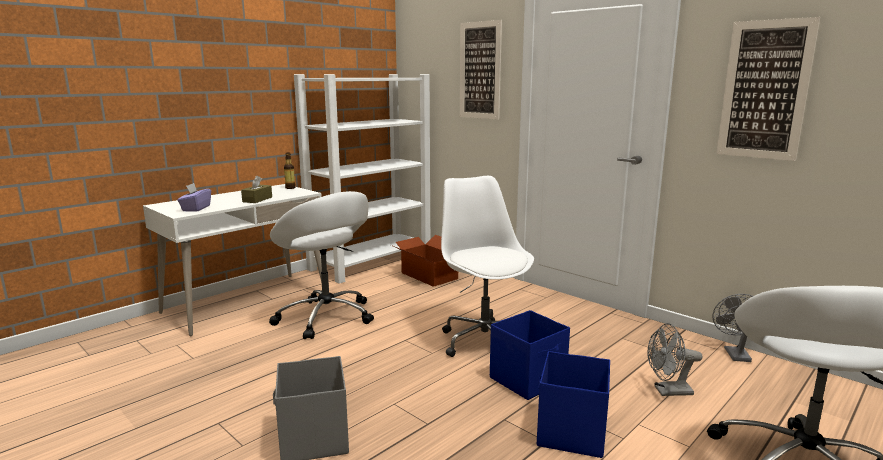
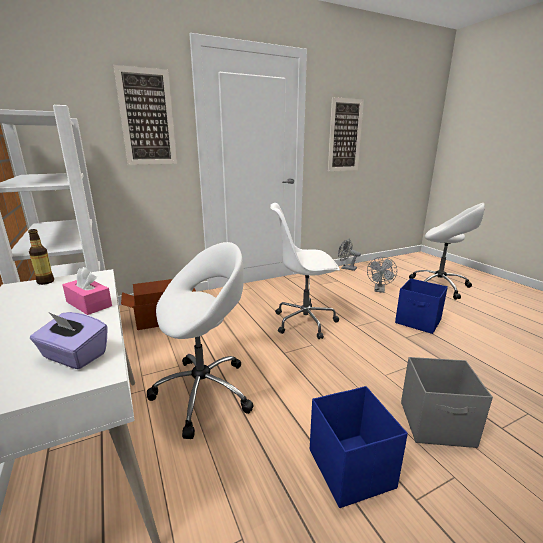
camera: 70 degrees left, 5 degrees up
brown tissue box [241,175,272,203] -> pink tissue box [62,267,112,315]
blue storage box [490,310,570,400] -> blue storage box moved to [310,386,408,508]

